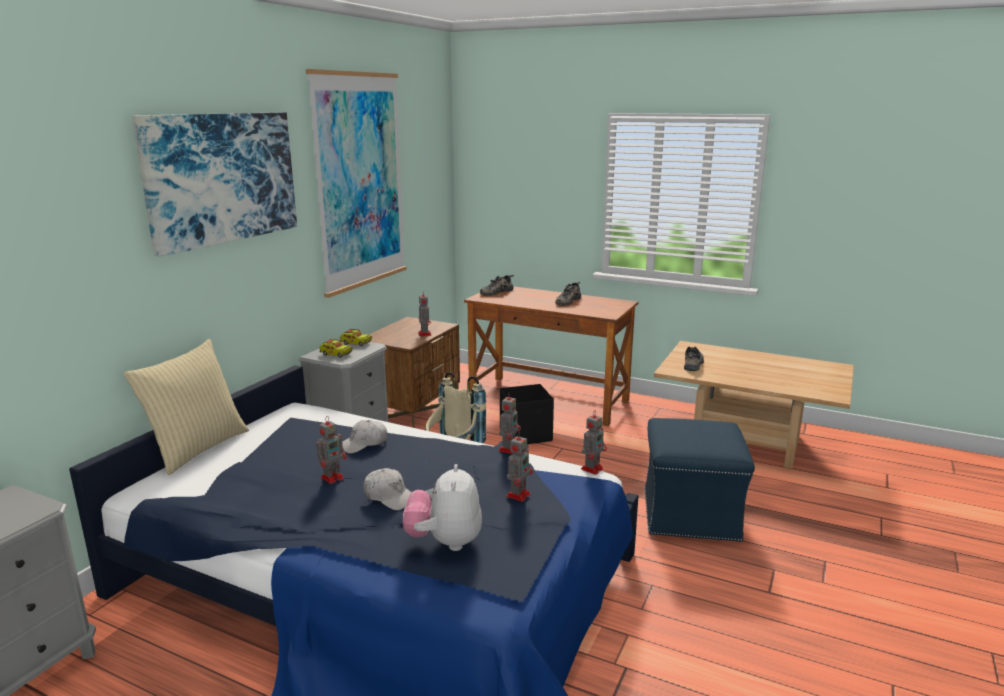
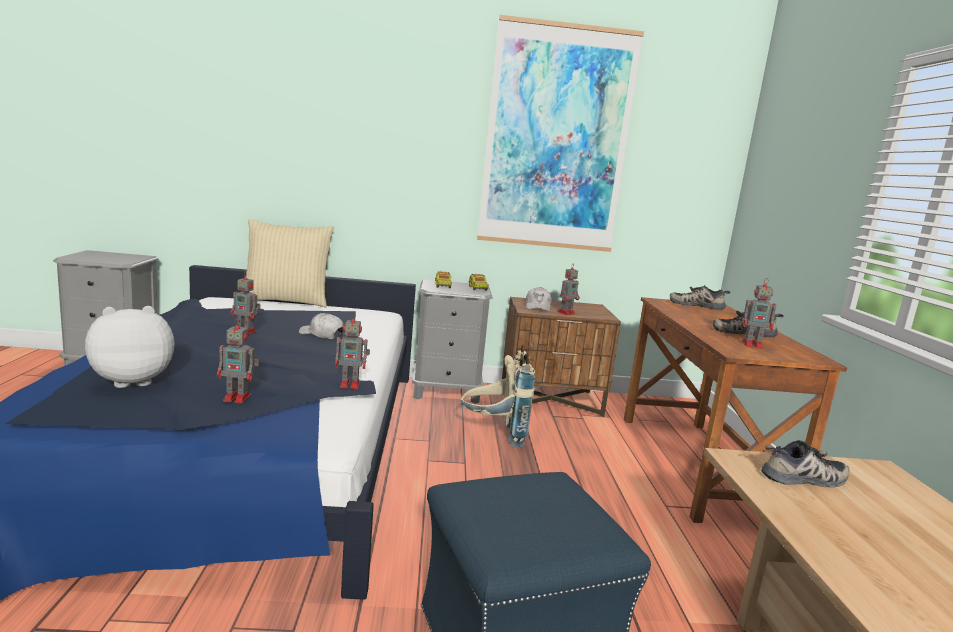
camera: 60 degrees right, 5 degrees down
picture [132,112,297,257] -> none
white cap [363,468,412,510] -> white cap moved to [525,287,552,311]
black storage box [500,384,554,444] -> none
toy robot [581,410,607,475] -> toy robot moved to [742,278,776,349]

